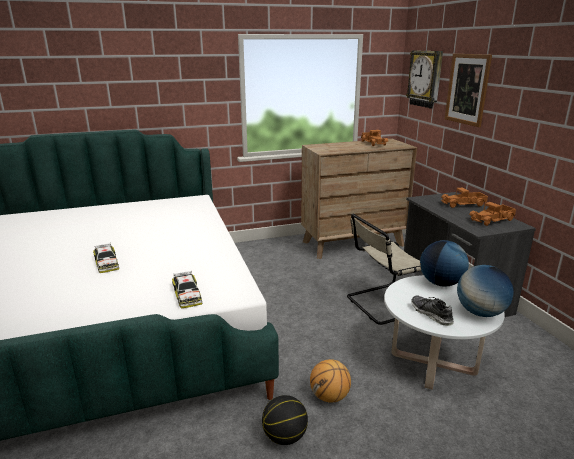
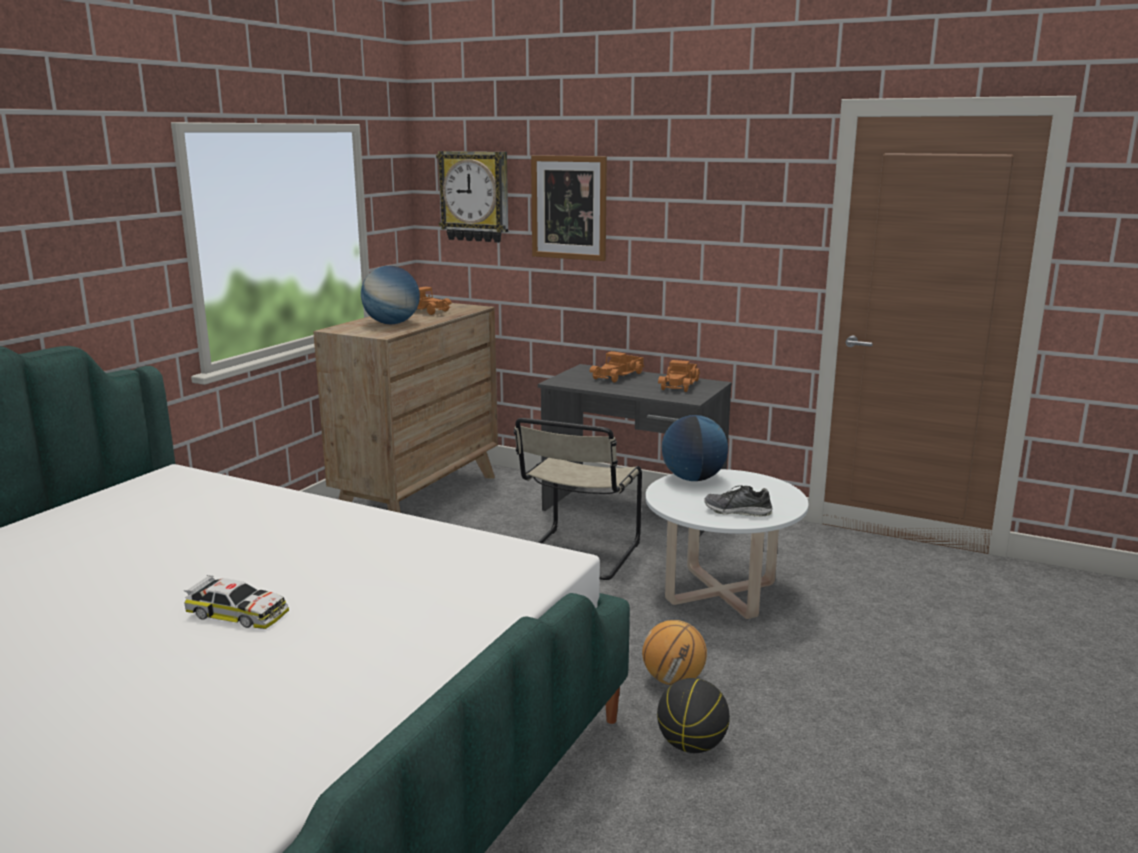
camera: 45 degrees left, 5 degrees down
toy car [172,271,202,308] -> none
globe [457,265,514,317] -> globe moved to [361,266,420,324]

